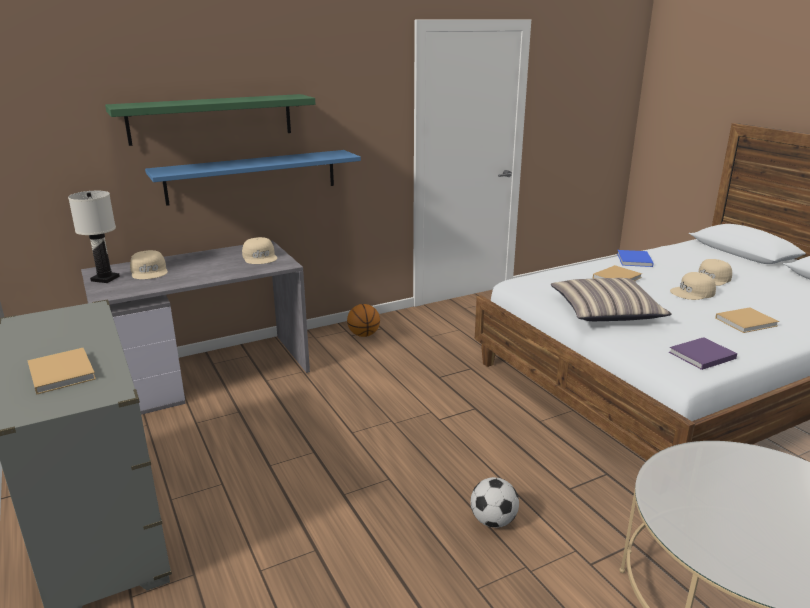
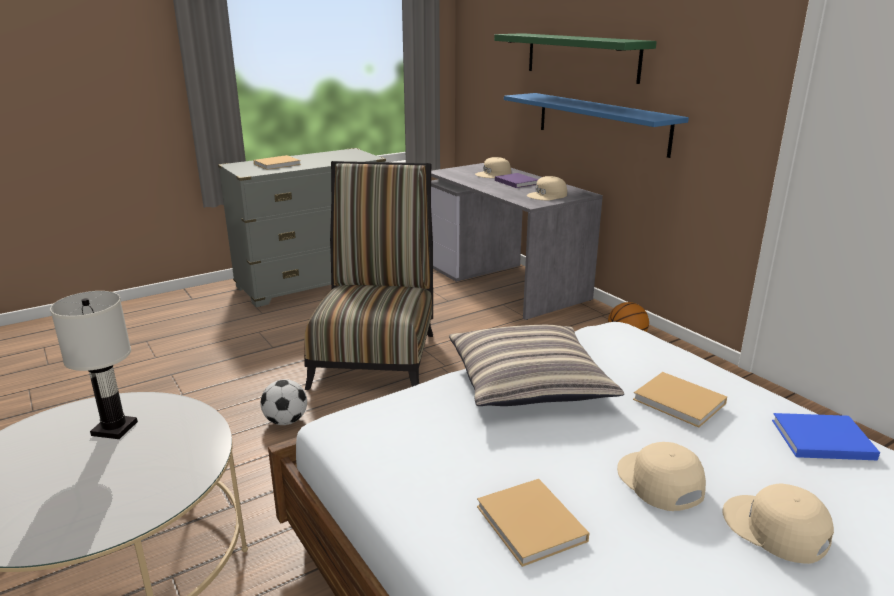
camera: 85 degrees right, 0 degrees up
white table lamp [68,191,120,283] -> white table lamp moved to [50,291,138,439]
purple book [669,337,737,370] -> purple book moved to [495,173,539,188]
none -> chair [304,161,433,390]

